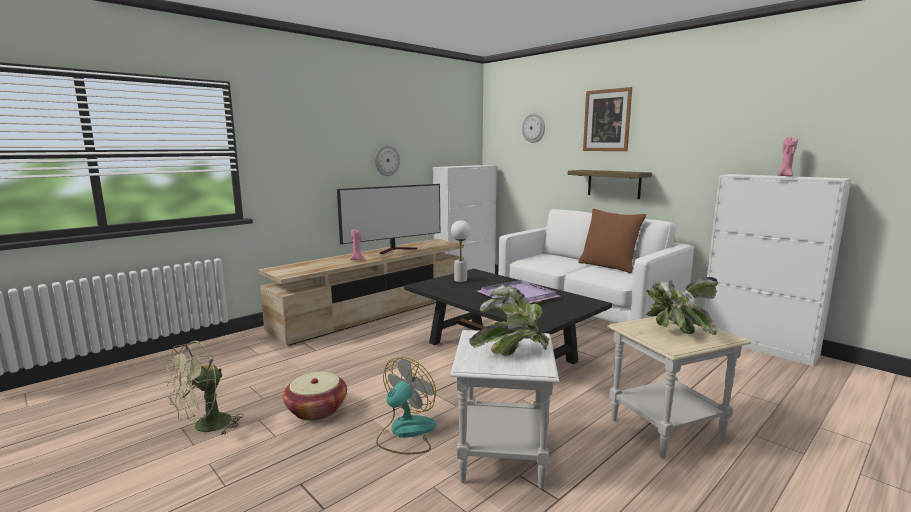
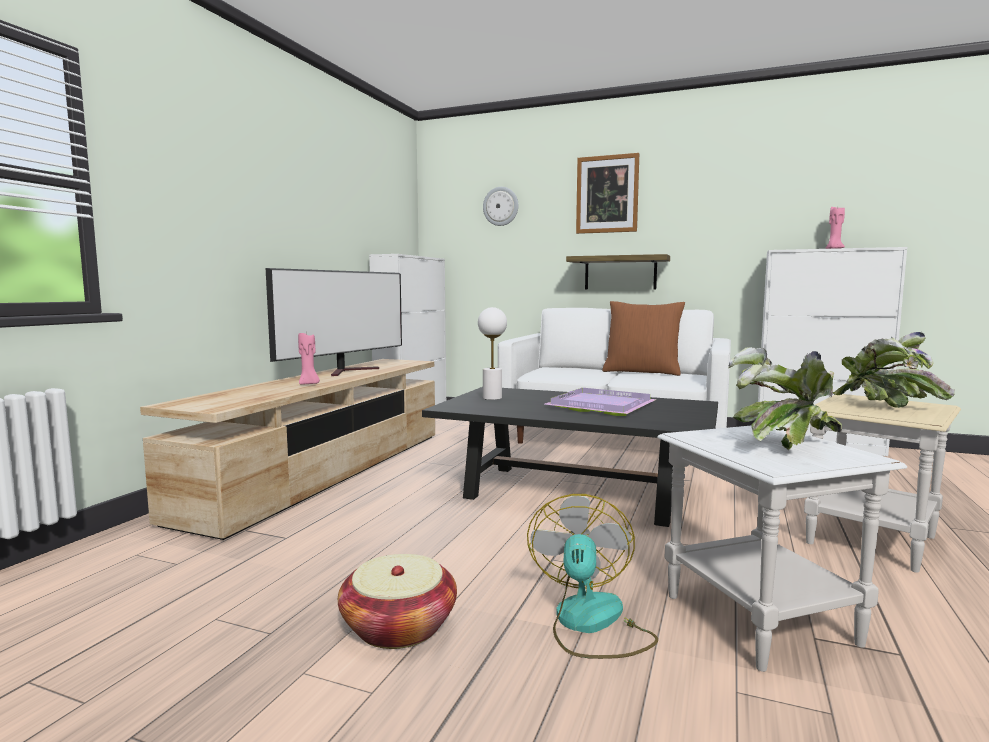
camera: 25 degrees left, 5 degrees down
green fan [165,341,244,435] -> none
wall clock [375,145,400,176] -> none

